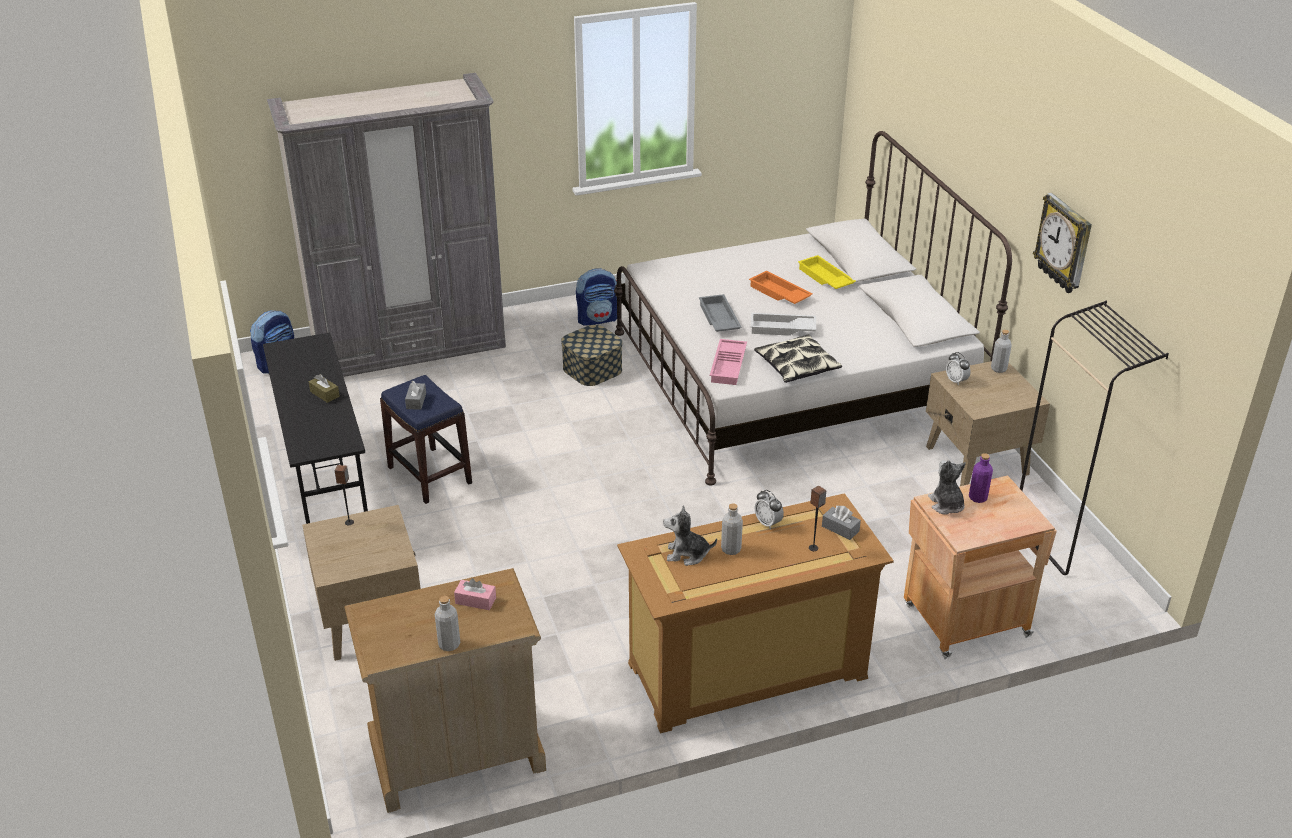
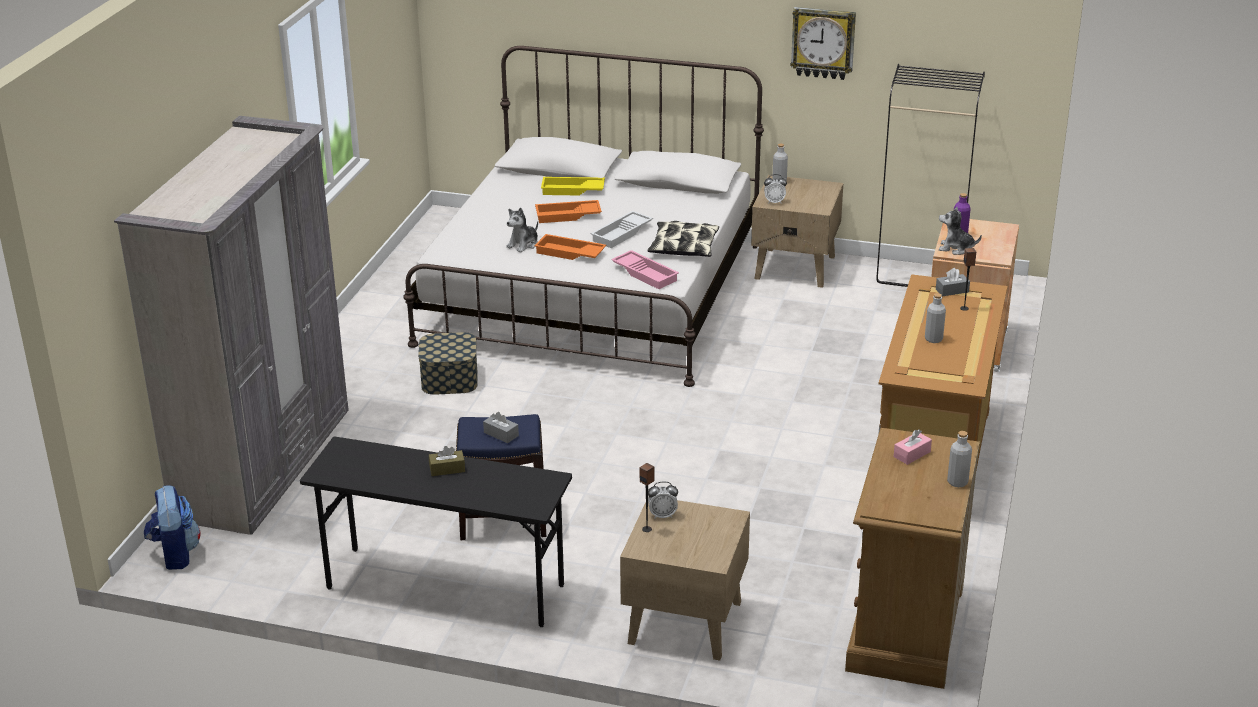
camera: 55 degrees left, 5 degrees down
backpack [576,268,617,326] -> none
plush toy [663,505,717,566] -> plush toy moved to [506,208,538,253]
grey tray [699,294,742,332] -> orange tray [534,234,606,260]
alarm clock [755,490,784,530] -> alarm clock moved to [648,482,678,519]

